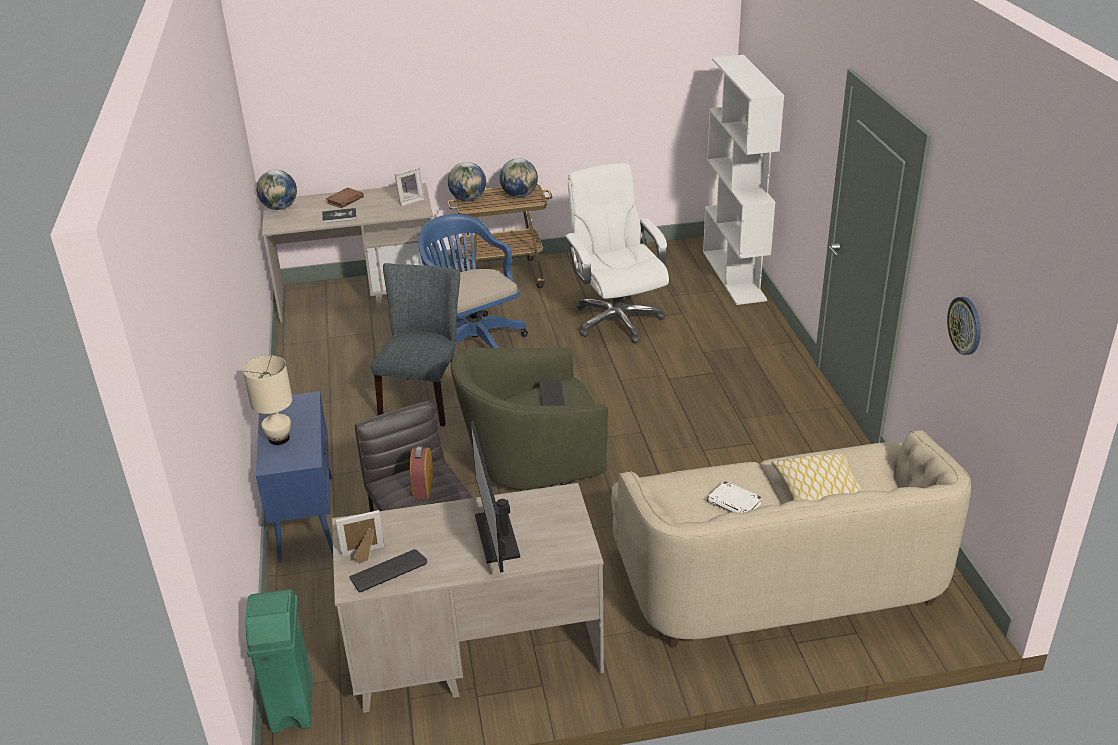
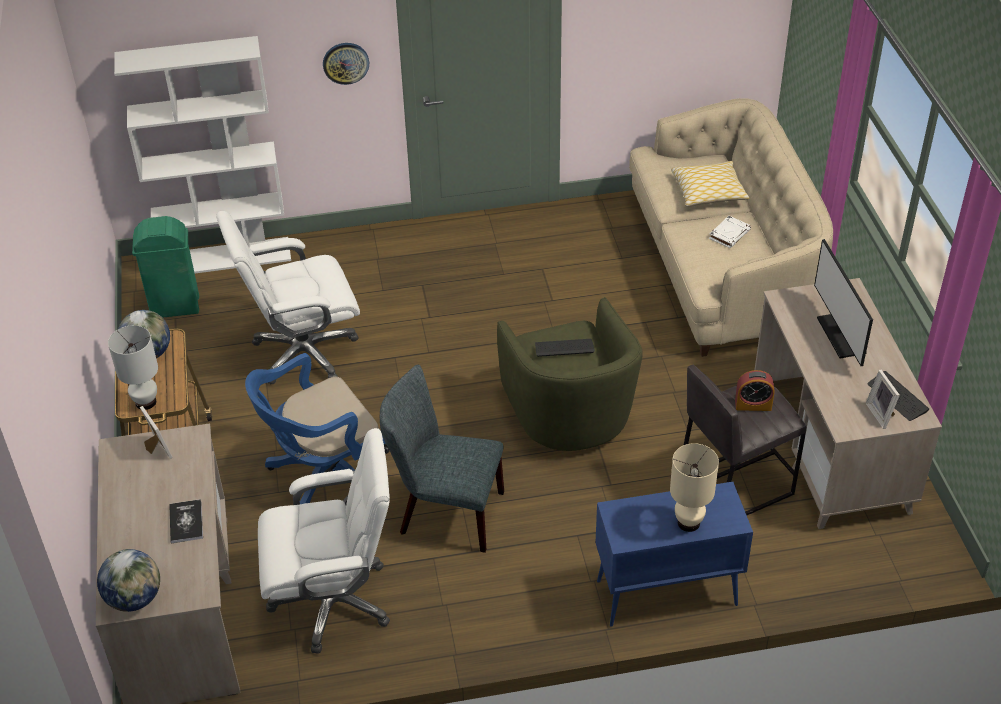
camera: 90 degrees left, 10 degrees up
green trash can [245,589,313,733] -> green trash can moved to [132,216,199,318]
brown book [326,188,364,208] -> none
globe [448,162,486,201] -> white table lamp [108,325,158,410]
monitor [471,422,520,573] -> monitor turned 90 degrees clockwise [814,239,873,366]
wall clock [947,297,981,355] -> wall clock moved to [323,43,369,85]
none -> white office chair [258,428,390,654]

